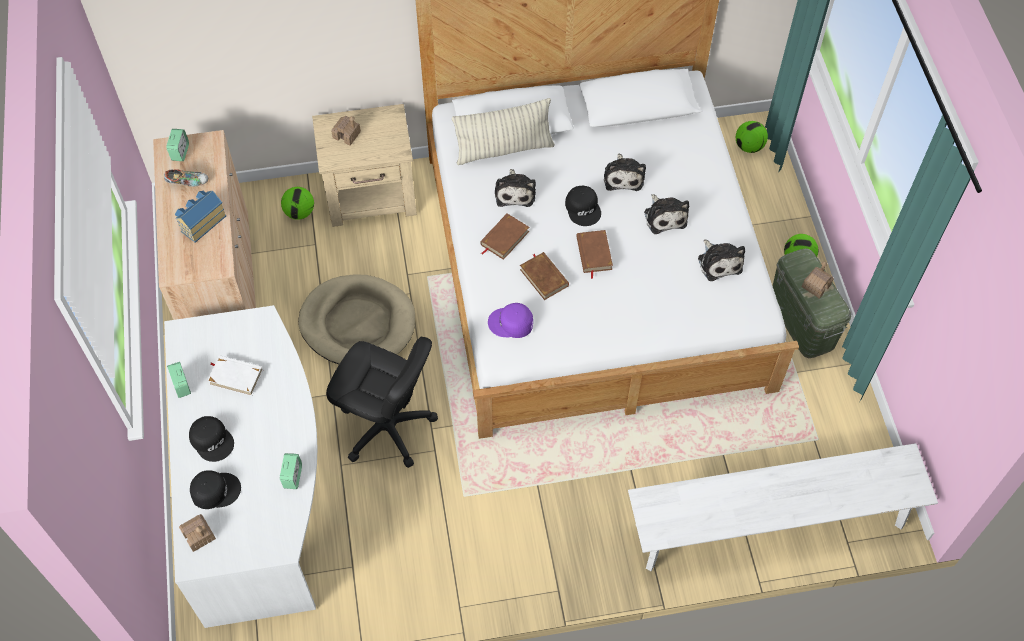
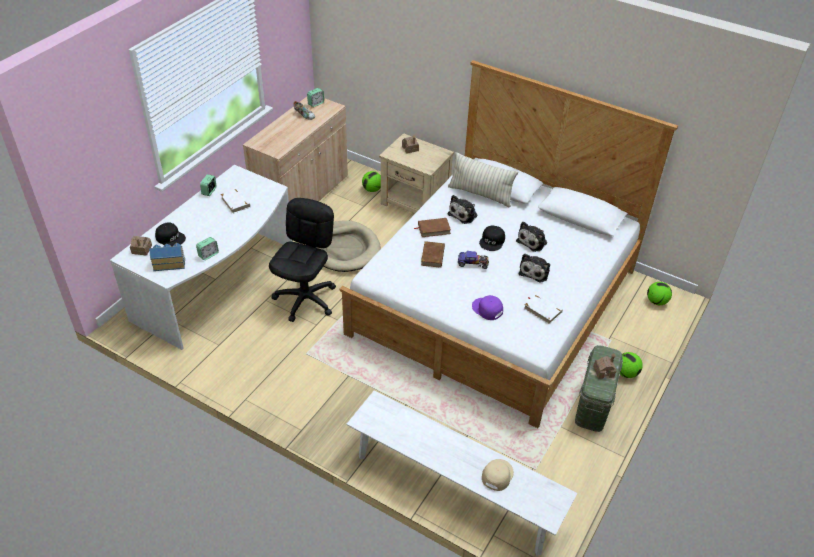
camera: 40 degrees right, 15 degrees down
toy house [175,191,226,243] -> toy house moved to [149,243,185,271]
black cap [189,416,234,462] -> none
black office chair [326,337,438,468] -> black office chair turned 135 degrees counterclockwise [269,198,336,322]
purple cap [488,303,533,338] -> purple cap moved to [472,295,503,320]
brown book [577,230,613,279] -> toy car [458,251,489,269]
plush toy [698,239,745,281] -> white book [523,294,563,325]
none -> beige cap [482,459,514,491]

